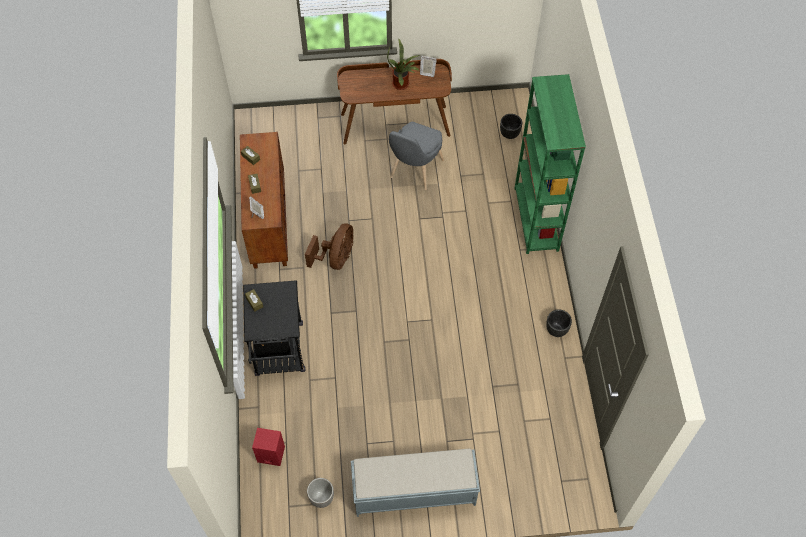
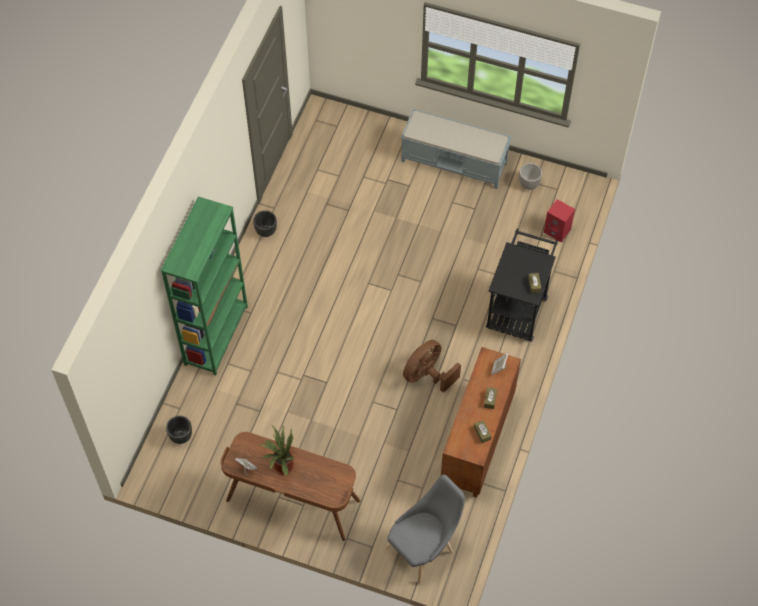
camera: 155 degrees left, 0 degrees up
grey chair [389,122,444,190] -> grey chair moved to [386,475,465,585]

